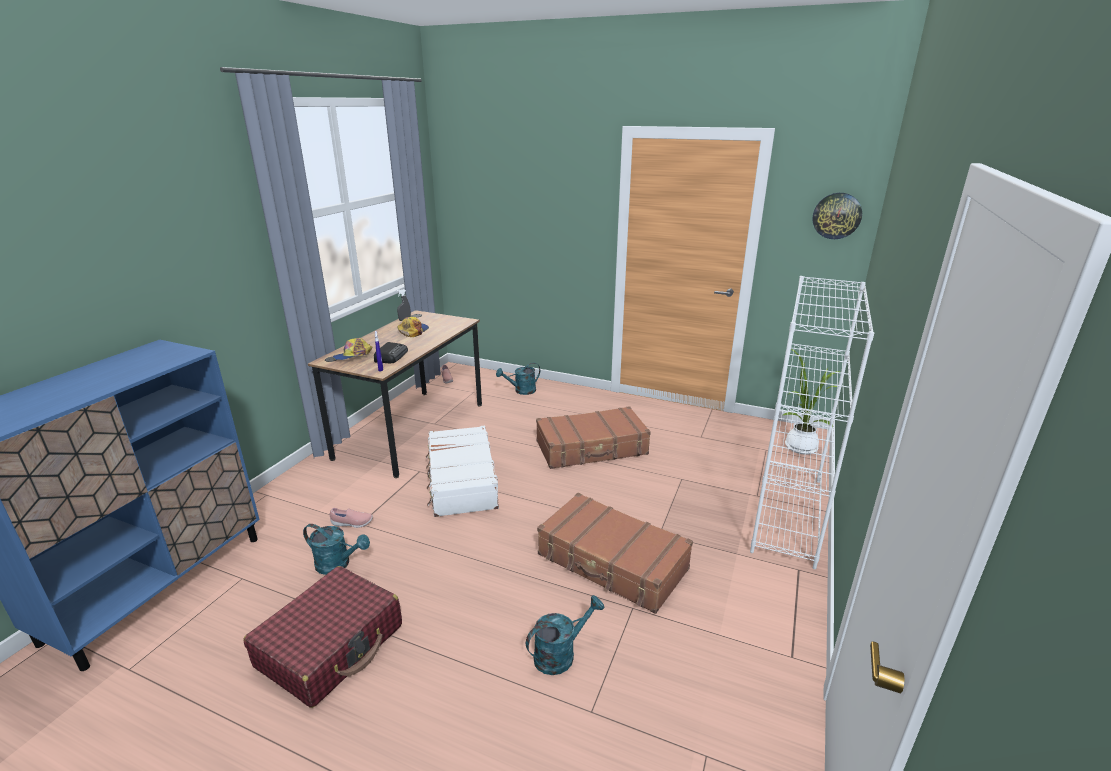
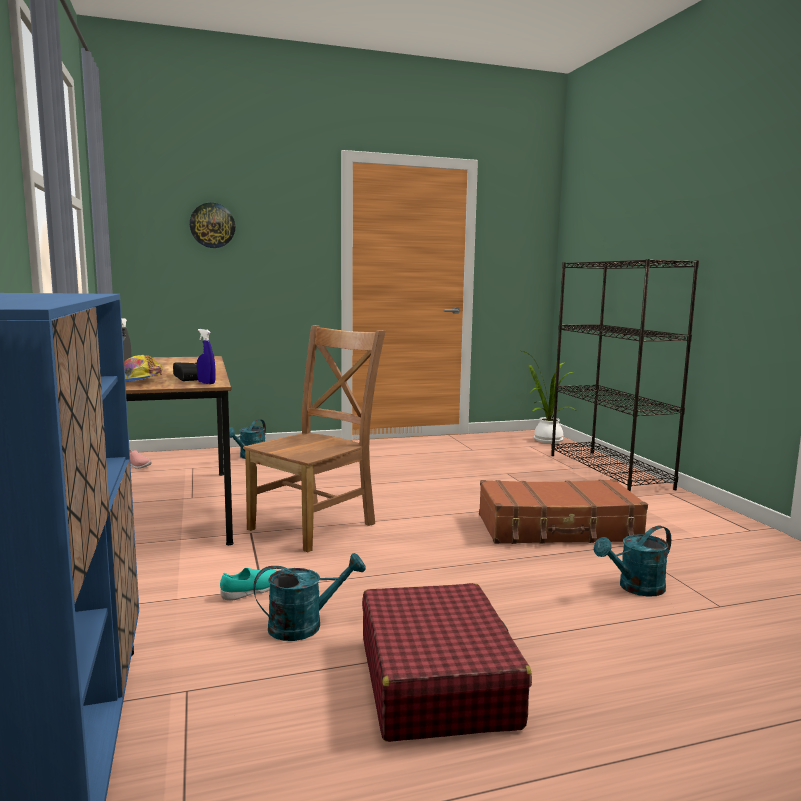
camera: 40 degrees left, 15 degrees down
pink shoe [330,508,373,528] -> turquoise shoe [220,568,276,601]
cap [397,317,429,337] -> none
white suitcase [426,426,499,517] -> brown chair [243,325,386,552]
turquoise watering can [526,595,604,675] -> turquoise watering can turned 135 degrees counterclockwise [594,525,671,597]
brown suitcase [536,406,651,469] -> none
white bookcase [750,276,874,569] -> black bookcase [551,259,699,492]
wall clock [812,193,862,239] -> wall clock moved to [190,203,235,248]

